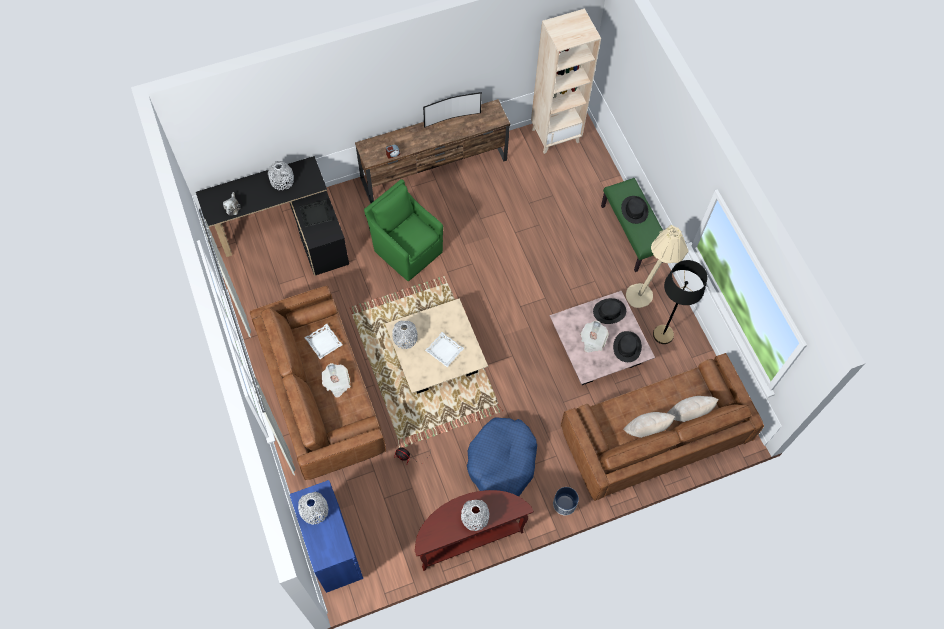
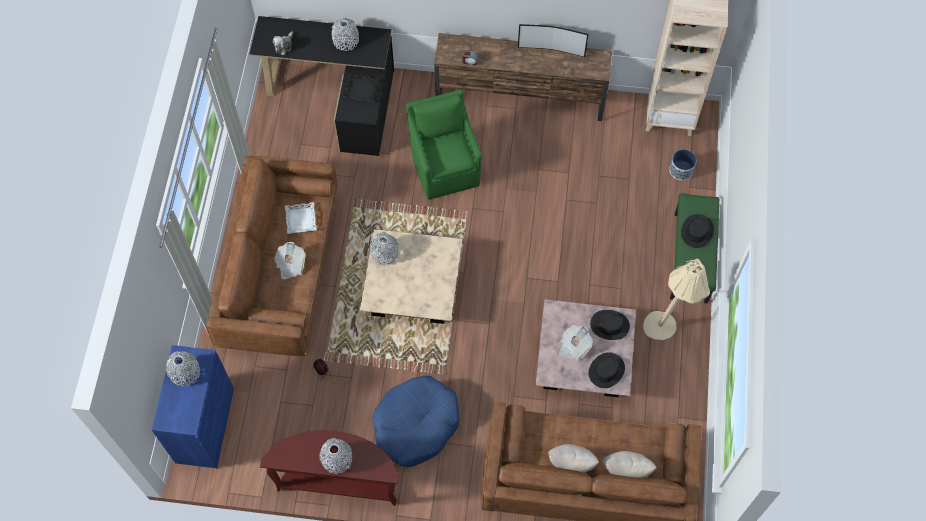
camera: 30 degrees right, 0 degrees up
white tray [425,332,464,367] -> none
planter [553,487,579,515] -> planter moved to [669,149,696,180]
black floor lamp [653,260,708,344] -> none

